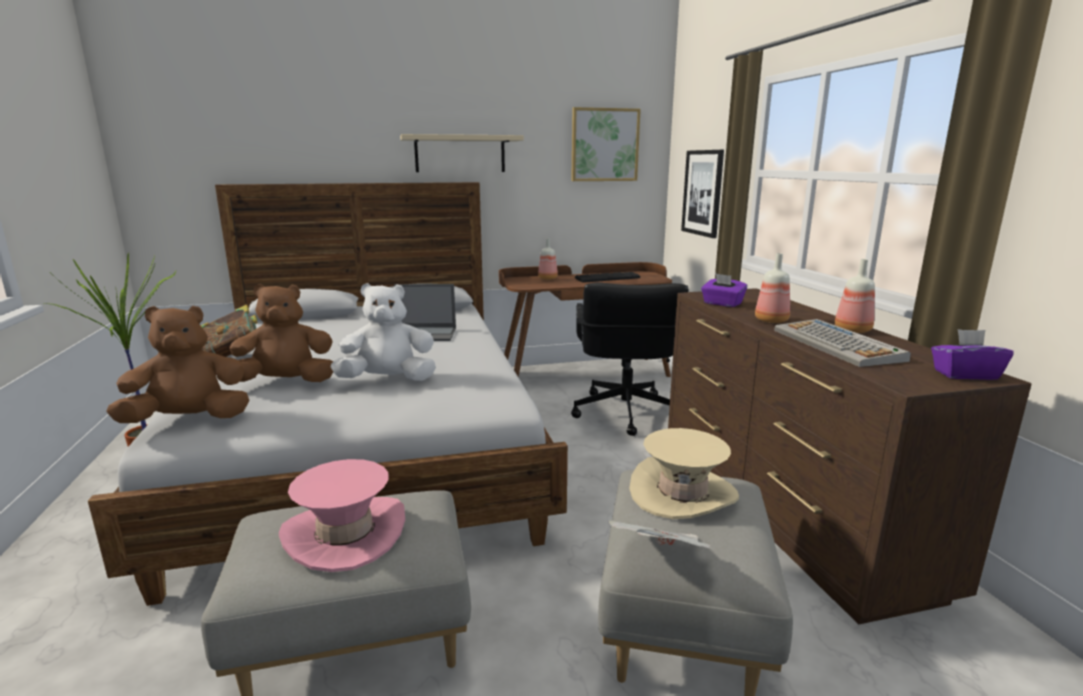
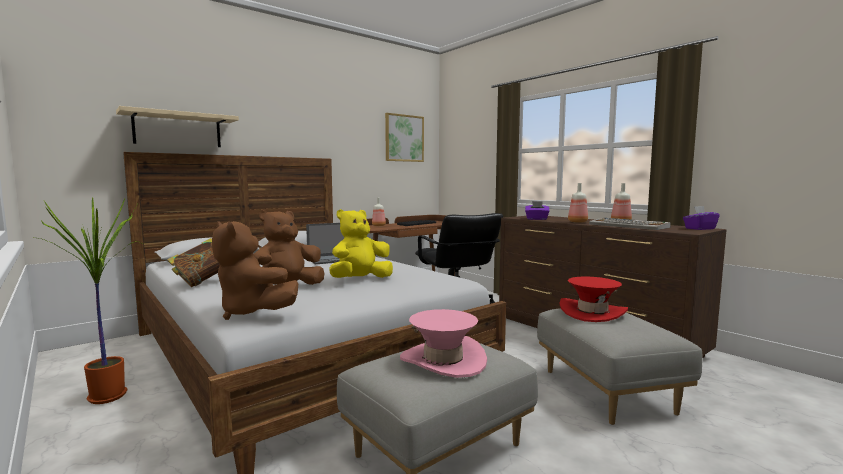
camera: 25 degrees left, 10 degrees down
brown plush toy [106,306,249,423] -> brown plush toy turned 90 degrees counterclockwise [212,221,298,320]
white plush toy [331,283,436,381] -> yellow plush toy [329,209,393,278]
beige shelf [400,134,524,172] -> beige shelf moved to [116,106,239,147]
newspaper [608,520,716,550] -> none
beige hat [629,428,739,519] -> red hat [559,276,628,322]
picture [681,150,724,238] -> none

